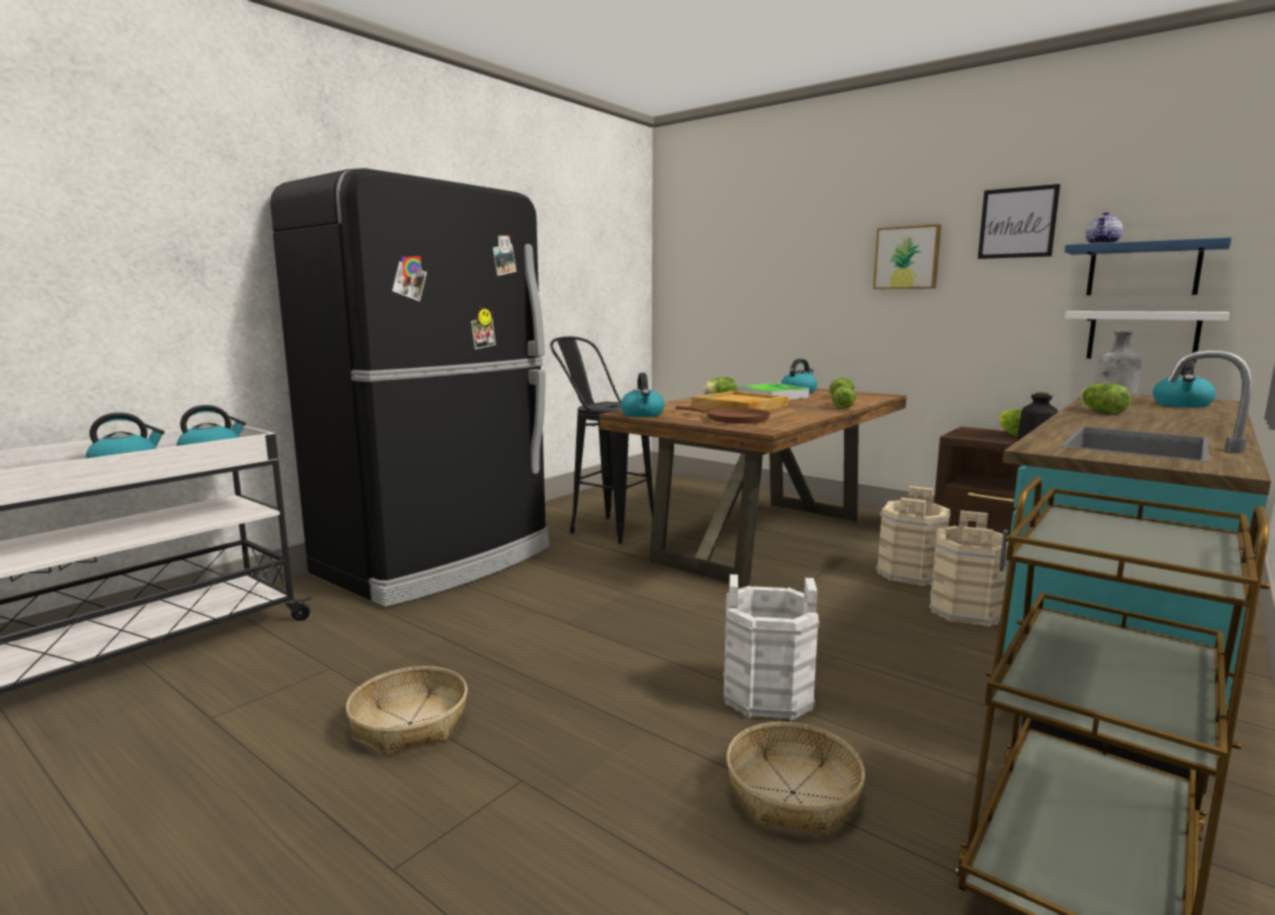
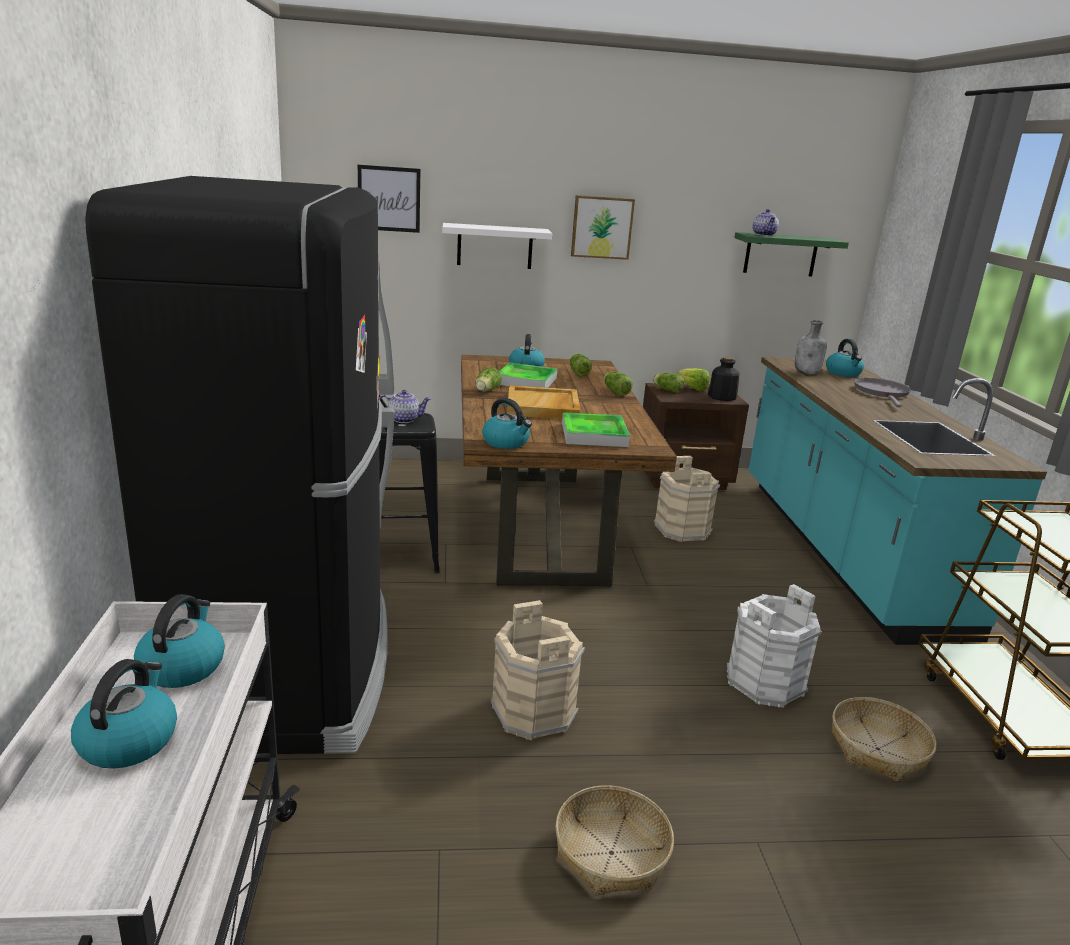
camera: 45 degrees left, 10 degrees up
brown frying pan [675,406,770,424] -> tray [562,412,630,447]
beige bucket [929,510,1009,627] -> beige bucket moved to [491,600,585,741]
picture [978,184,1060,259] -> picture moved to [358,165,420,233]
blue shelf [1064,237,1232,295] -> green shelf [735,232,849,277]
white shelf [1065,311,1229,363] -> white shelf moved to [442,223,552,269]
lettuce [1080,383,1131,414] -> lettuce moved to [653,373,684,393]
none -> teapot [380,390,431,423]
none -> grey frying pan [854,378,911,407]

